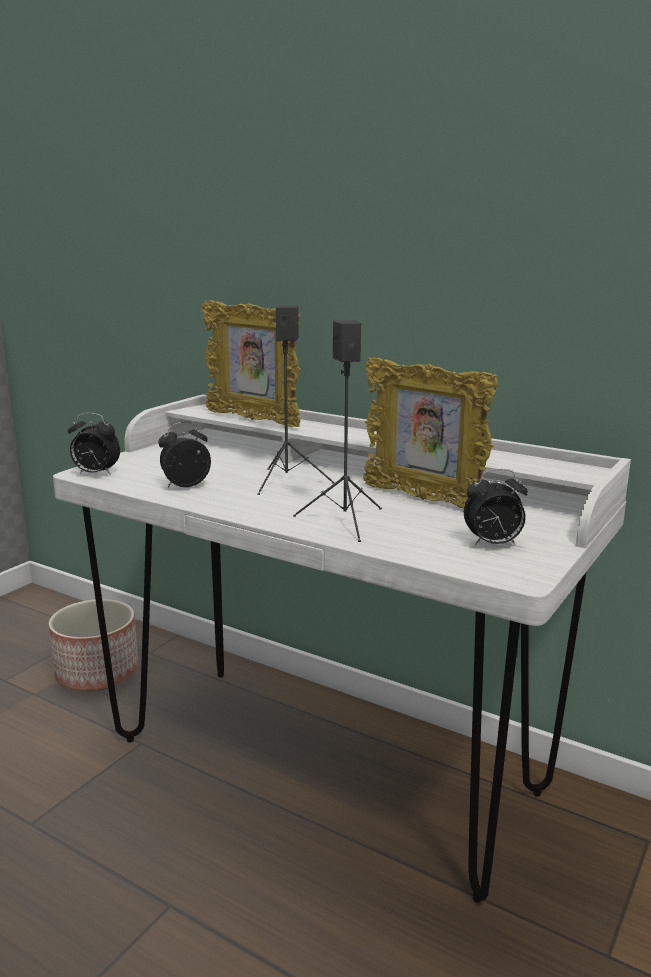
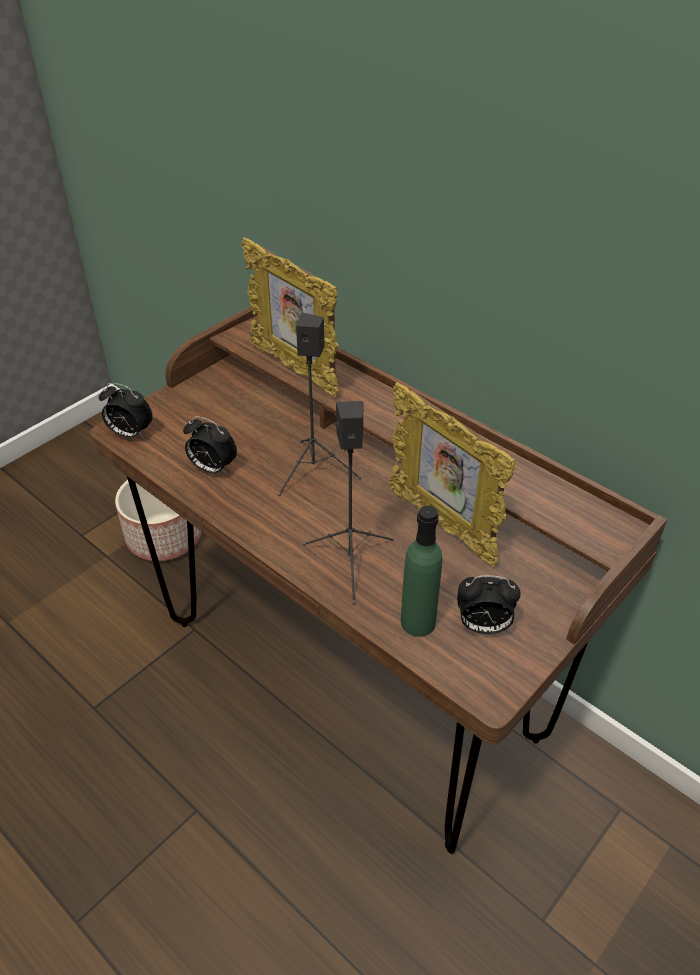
camera: 10 degrees right, 25 degrees up
white desk [53,394,631,903] -> brown desk [90,304,667,854]
alarm clock [158,422,211,487] -> alarm clock turned 135 degrees counterclockwise [183,416,237,475]
none -> green bottle [401,506,442,637]

